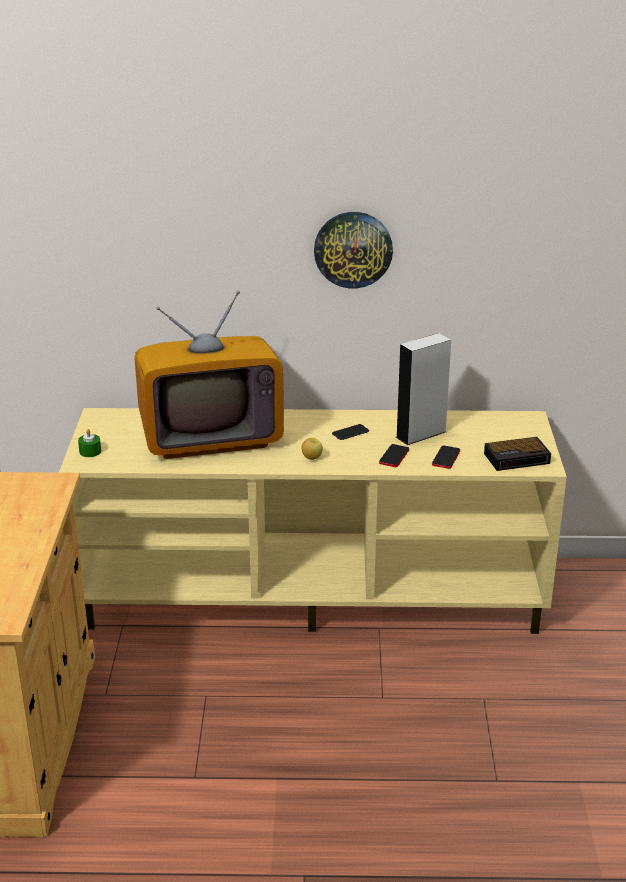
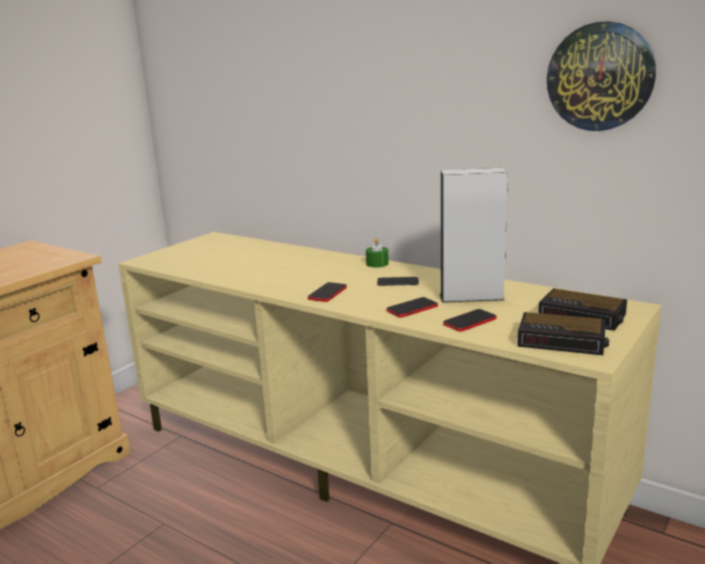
camera: 35 degrees right, 10 degrees down
green candle [78,429,101,457] -> green candle moved to [366,238,389,268]
television [135,291,284,459] -> none
apple [301,438,323,460] -> phone [308,282,347,302]
wall clock [314,212,393,288] -> wall clock moved to [547,21,656,131]
none -> alarm clock [538,288,627,331]

